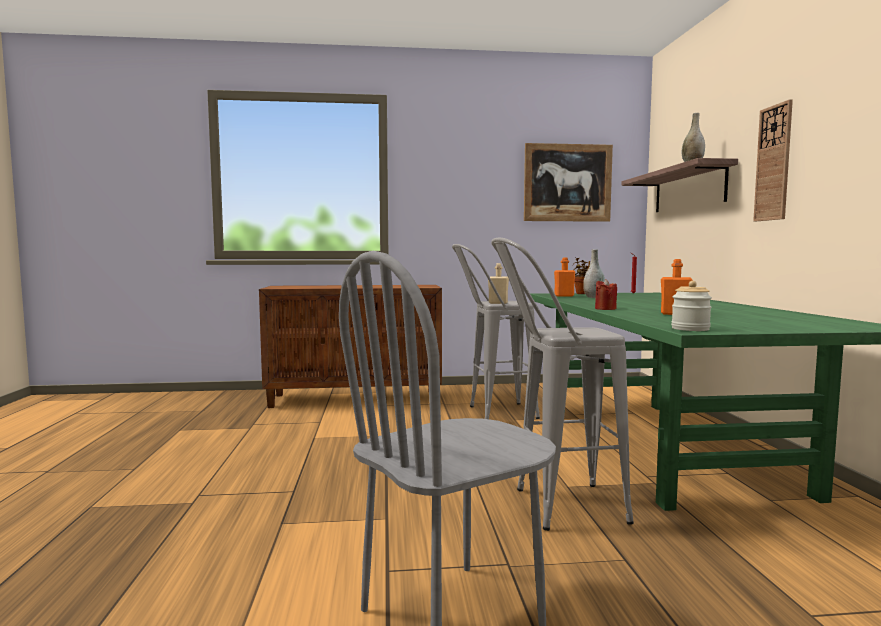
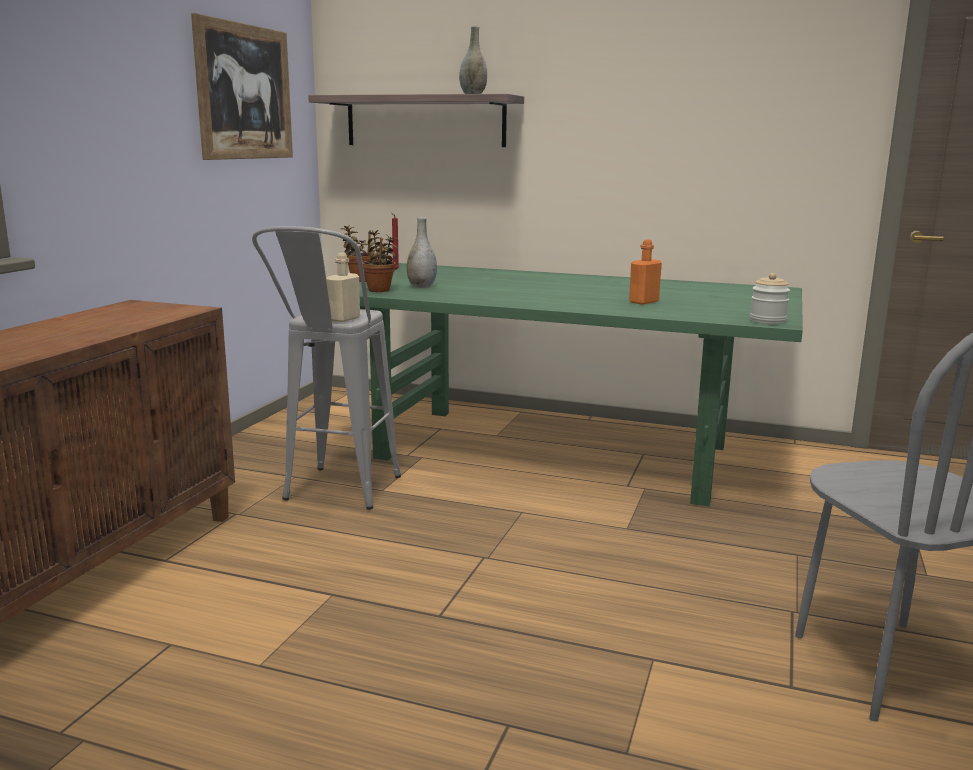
camera: 65 degrees left, 10 degrees up
grey stool [491,238,634,531] -> none
orange bottle [554,257,575,297] -> potted plant [362,230,398,292]
red candle [595,279,617,310] -> none
wall clock [753,99,793,221] -> none

